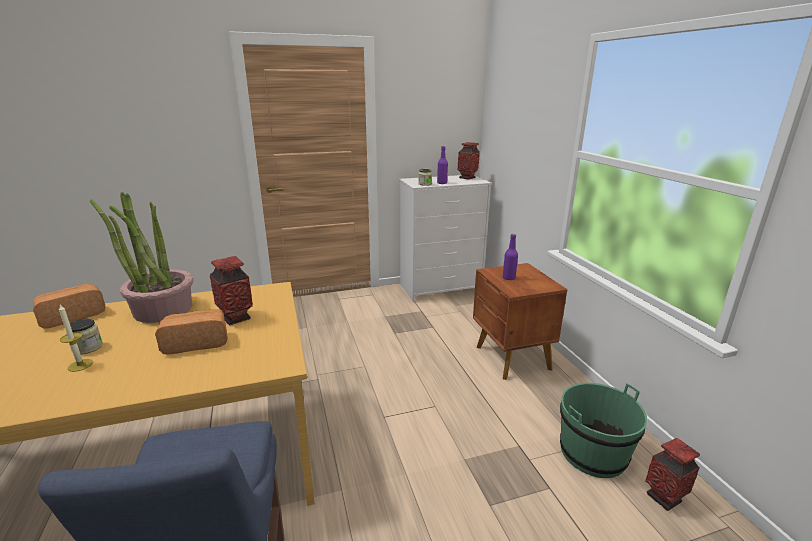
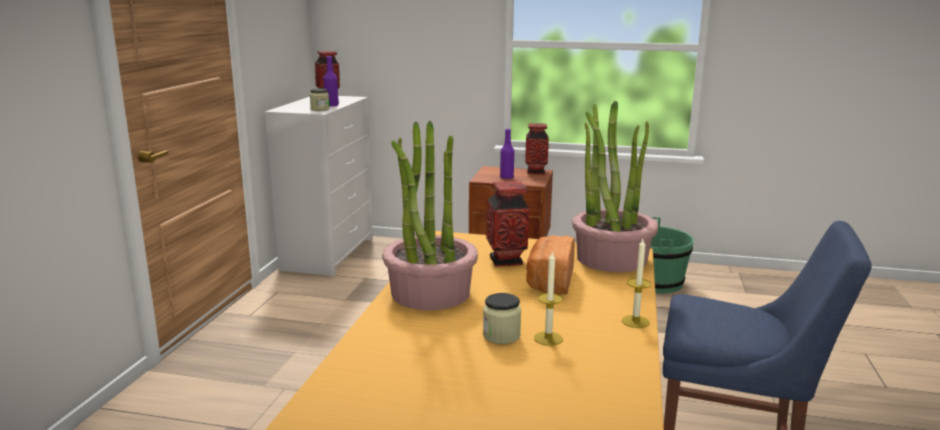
camera: 60 degrees left, 5 degrees down
bread [33,284,106,328] -> none
vase [645,438,700,511] -> vase moved to [526,123,549,174]
none -> potted plant [572,100,658,272]
none -> candle [622,239,651,328]

